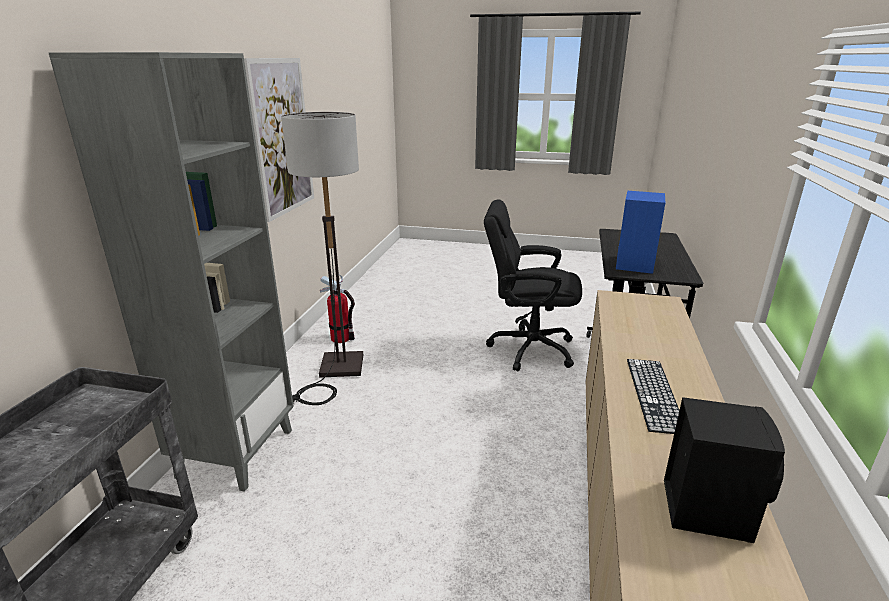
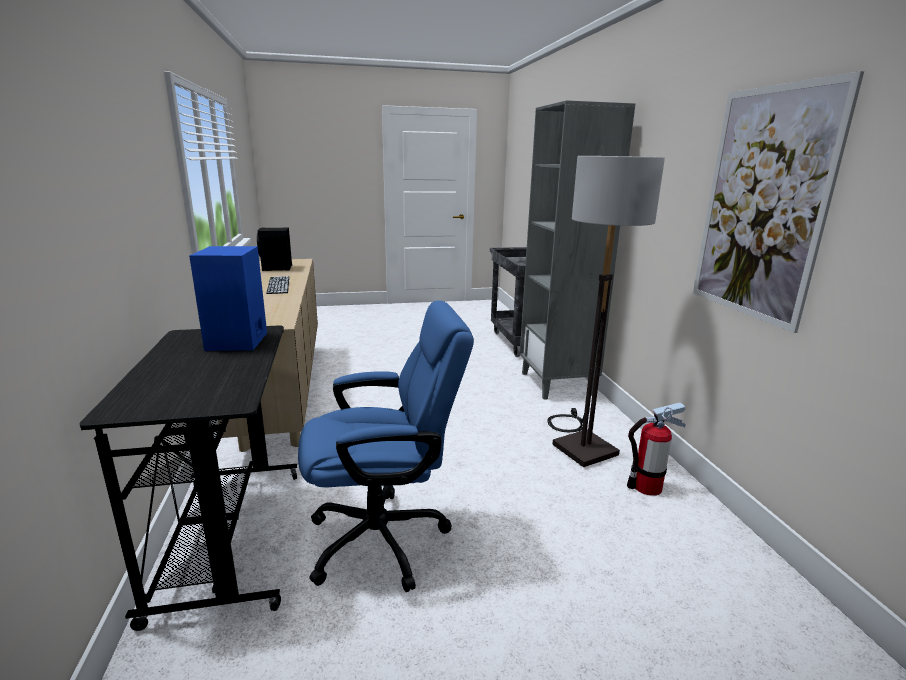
camera: 155 degrees right, 5 degrees down
black office chair [484,199,582,371] -> blue office chair [298,300,474,592]

